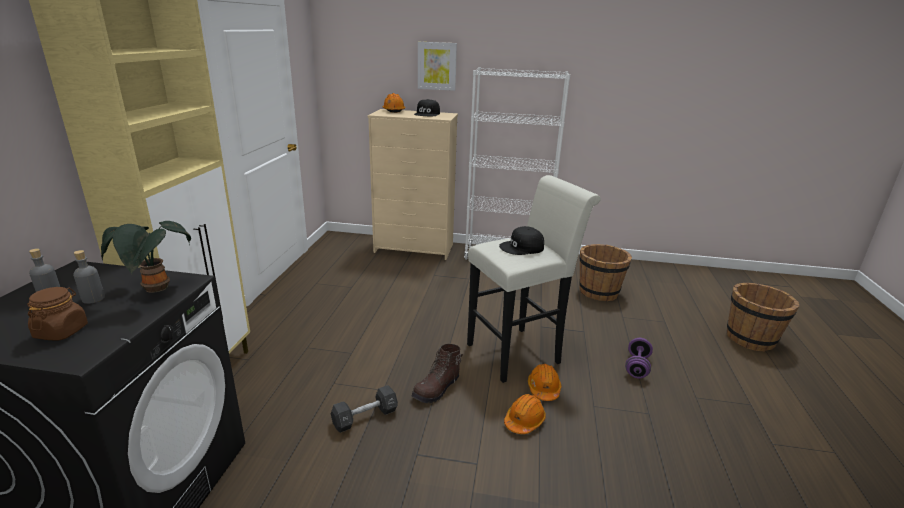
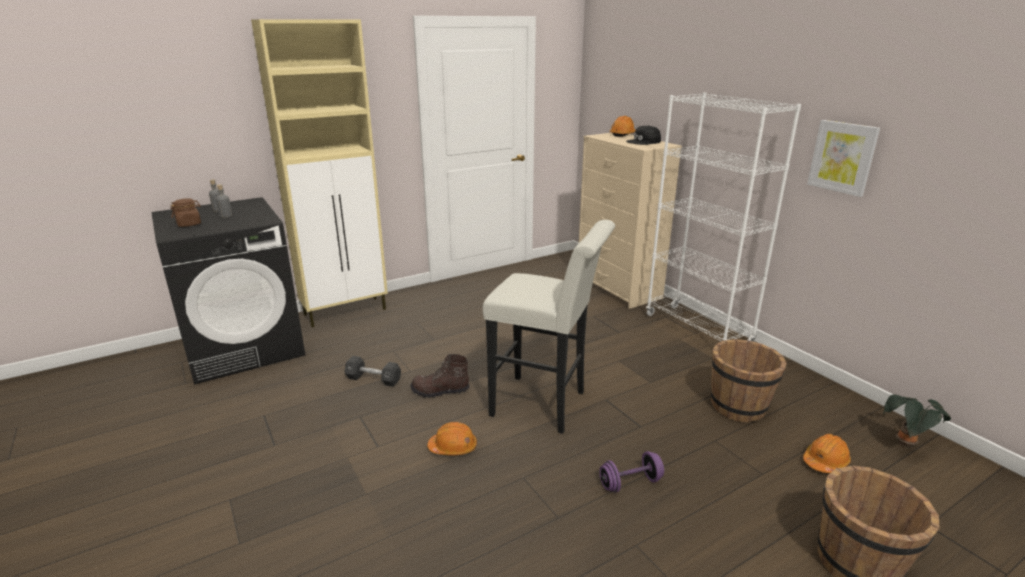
camera: 50 degrees right, 0 degrees up
potted plant [101,221,191,293] -> potted plant moved to [883,395,951,448]
picture [418,42,457,91] -> picture moved to [807,120,880,197]
black cap [499,226,544,255] -> none
orange hard hat [528,364,561,401] -> orange hard hat moved to [803,434,851,473]

